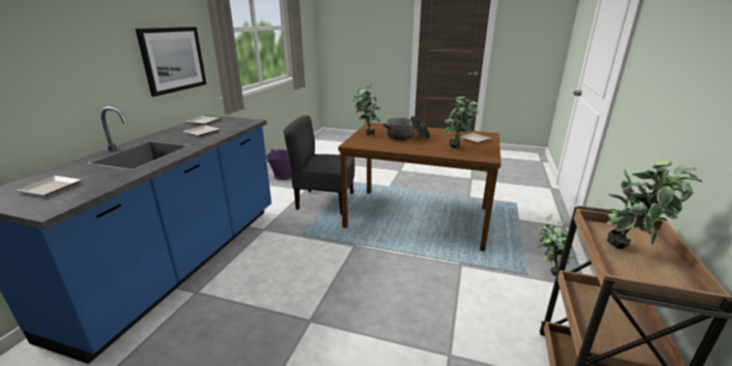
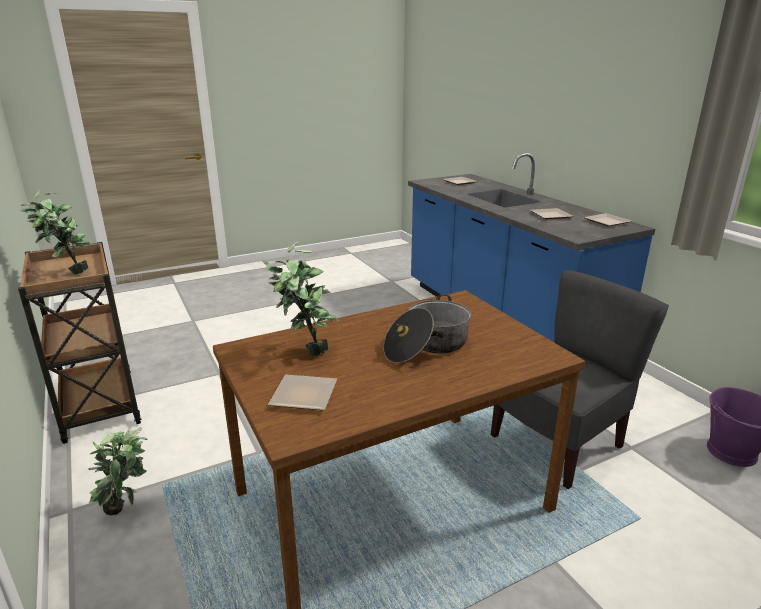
camera: 135 degrees right, 0 degrees up
picture [135,27,206,97] -> none
potted plant [353,85,381,135] -> none

